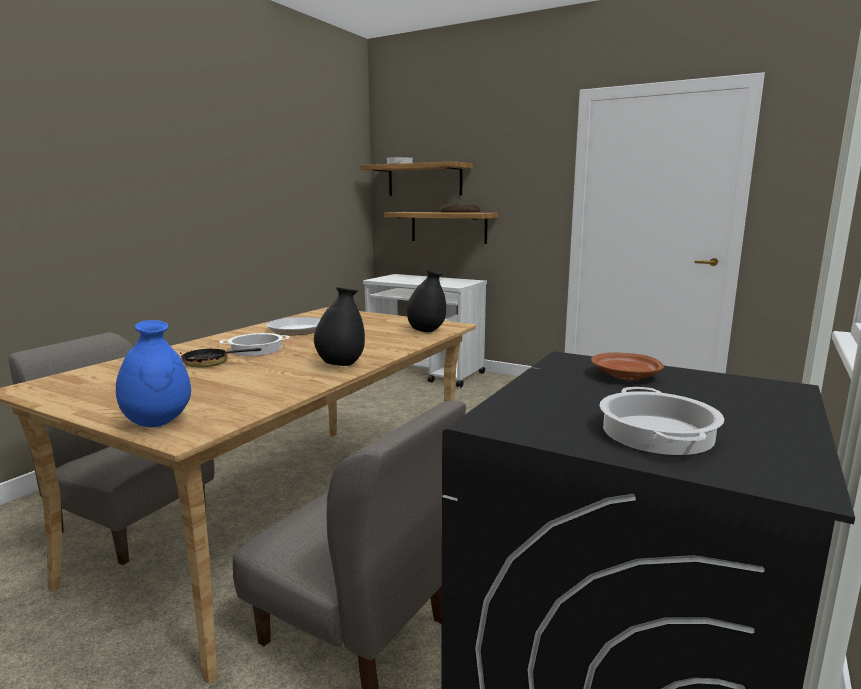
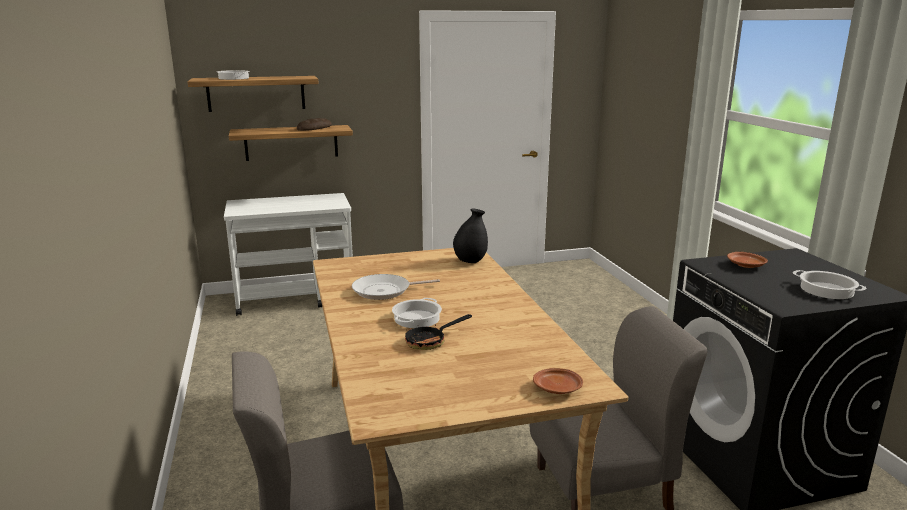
camera: 45 degrees left, 5 degrees up
blue vase [116,320,191,427] -> brown plate [533,368,583,394]
black vase [314,287,365,366] -> none

